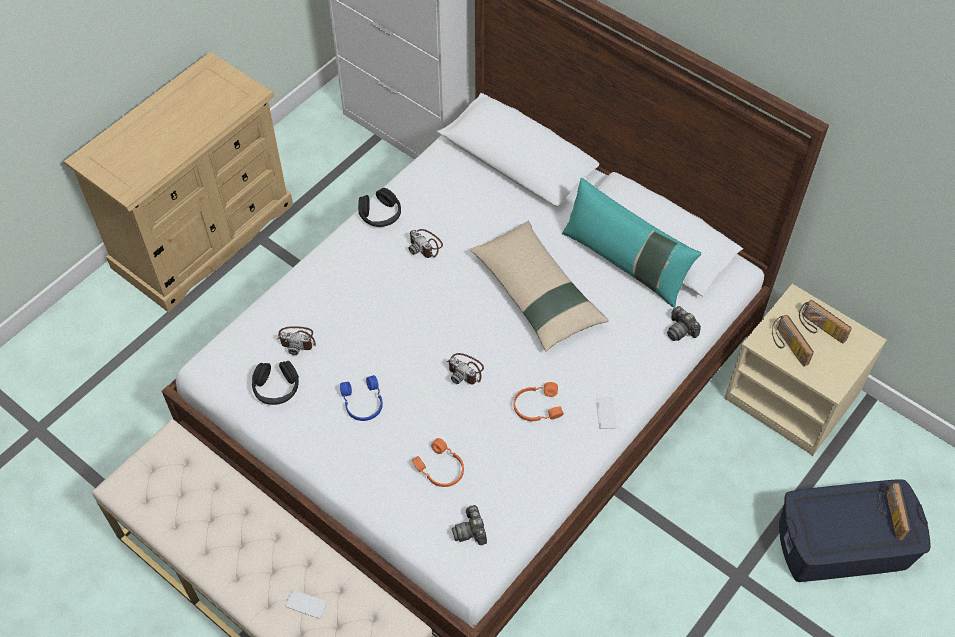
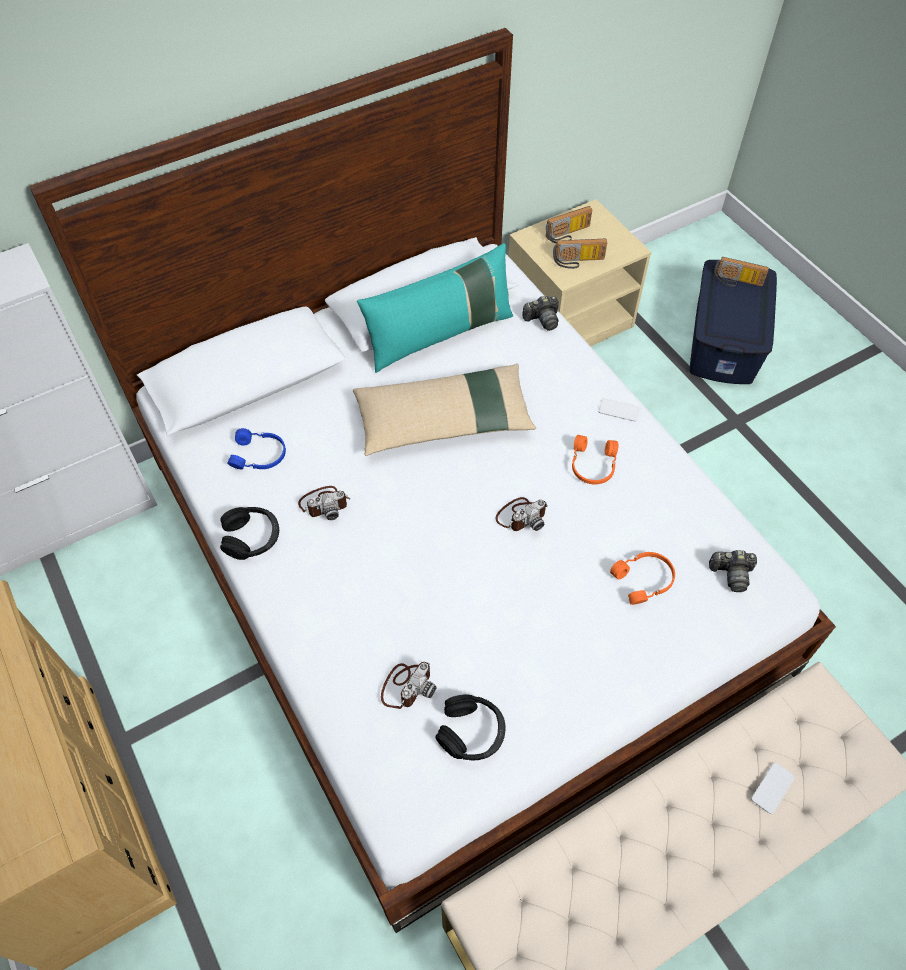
camera: 70 degrees left, 0 degrees up
blue headphones [340,375,383,421] -> blue headphones moved to [227,428,286,469]

